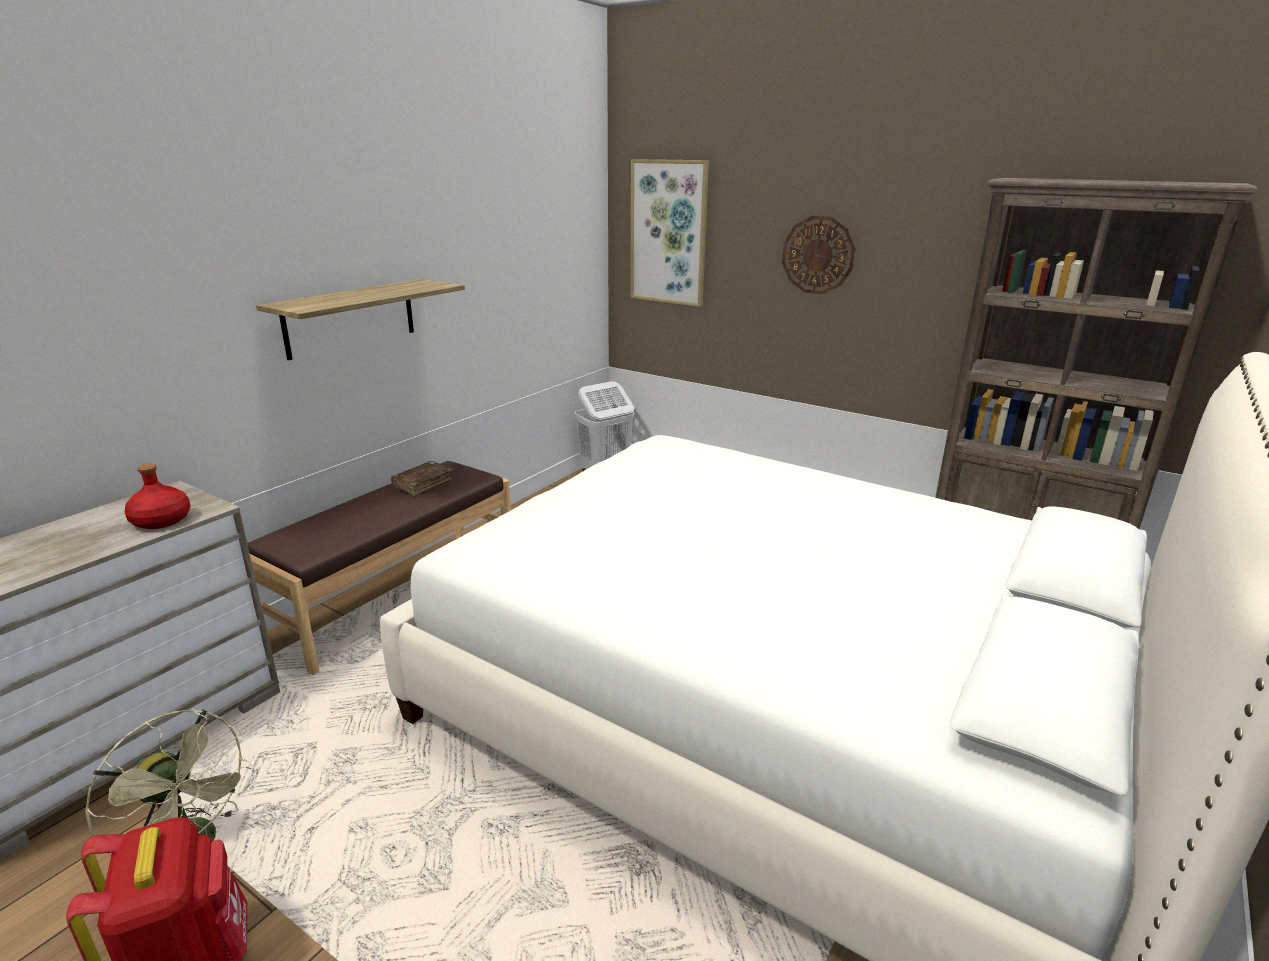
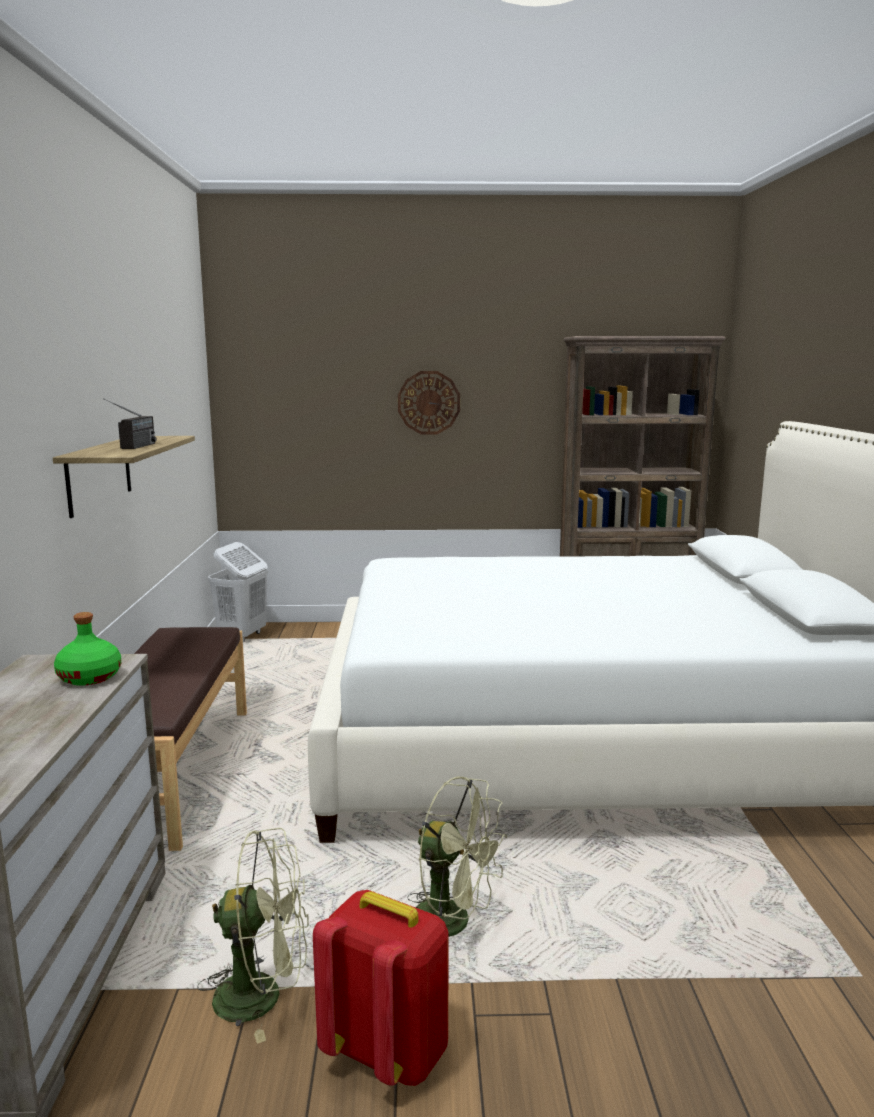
camera: 35 degrees left, 10 degrees down
red bottle [124,463,190,529] -> green bottle [54,612,121,686]
brown book [391,461,453,497] -> none
picture [630,159,709,307] -> none
none -> radio [103,398,157,449]
none -> green fan [407,777,507,937]

